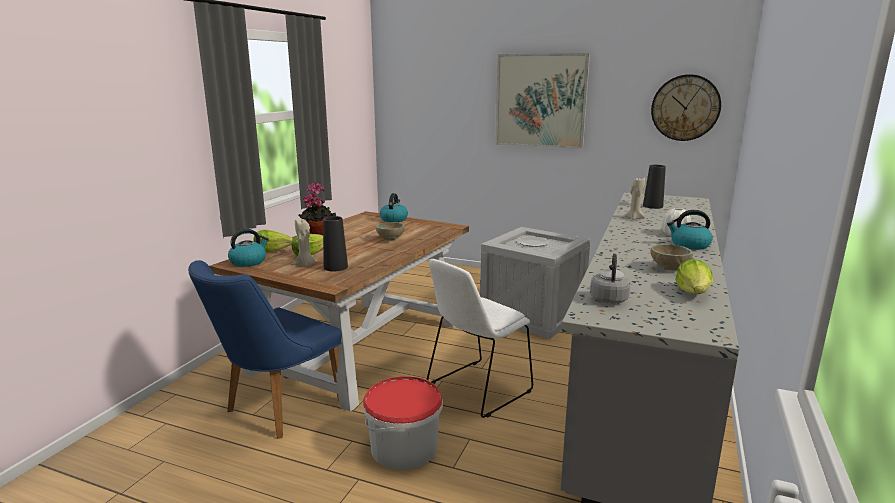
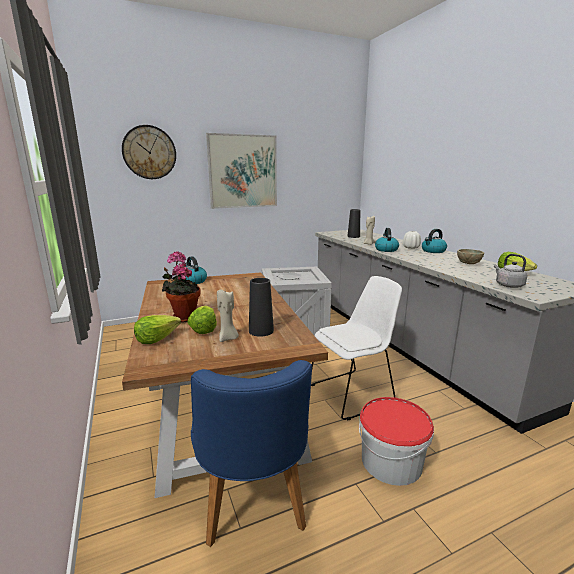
camera: 45 degrees left, 0 degrees up
kettle [228,229,269,267] -> kettle moved to [375,228,399,252]
beige bowl [376,222,405,241] -> none
white chair [426,259,533,418] -> white chair turned 120 degrees counterclockwise [311,276,402,421]
wall clock [651,74,721,141] -> wall clock moved to [122,125,176,179]

